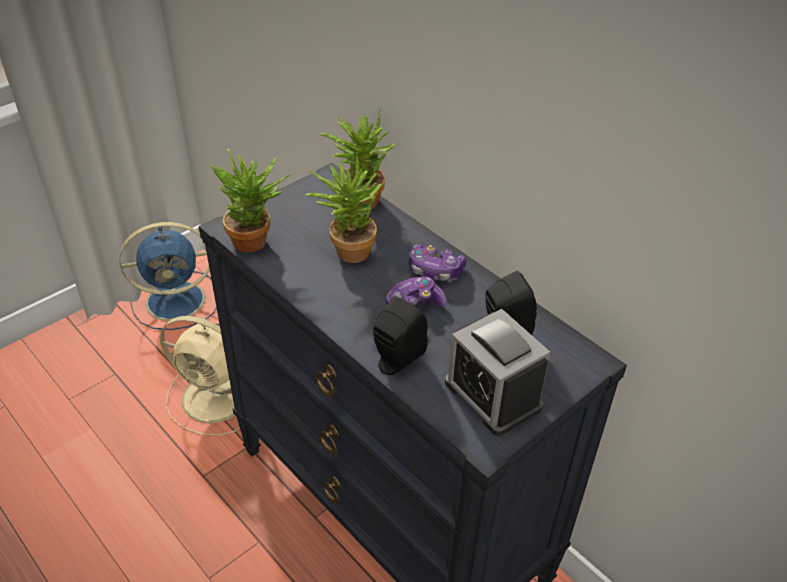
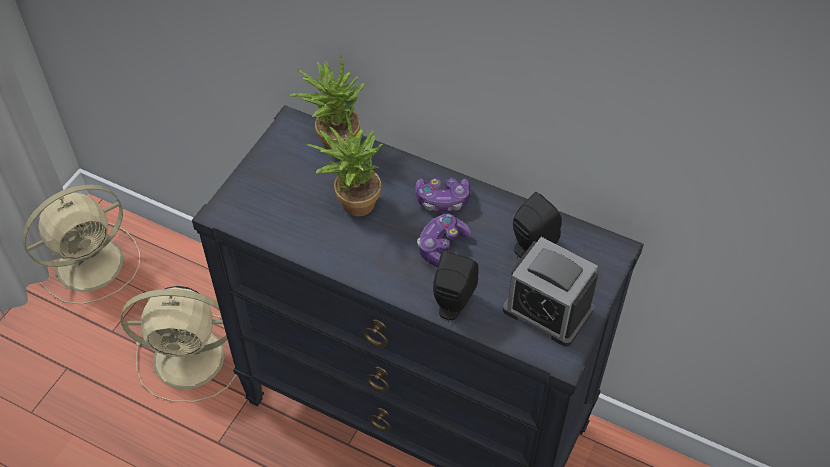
camera: 20 degrees left, 10 degrees up
blue fan [119,222,217,330] -> beige fan [23,184,140,304]
potted plant [210,149,291,253] -> none

